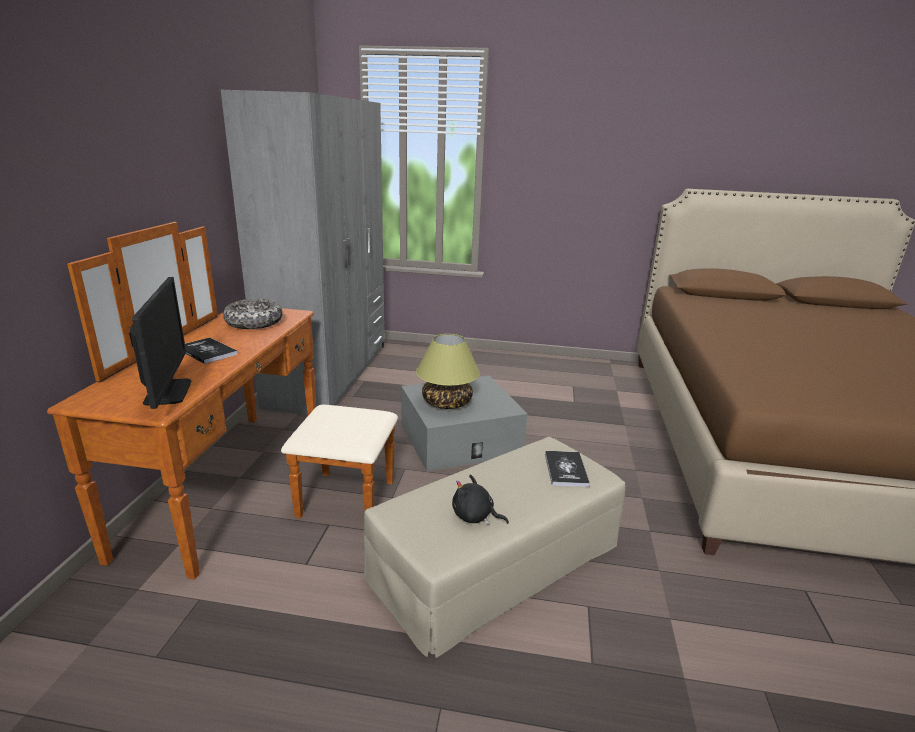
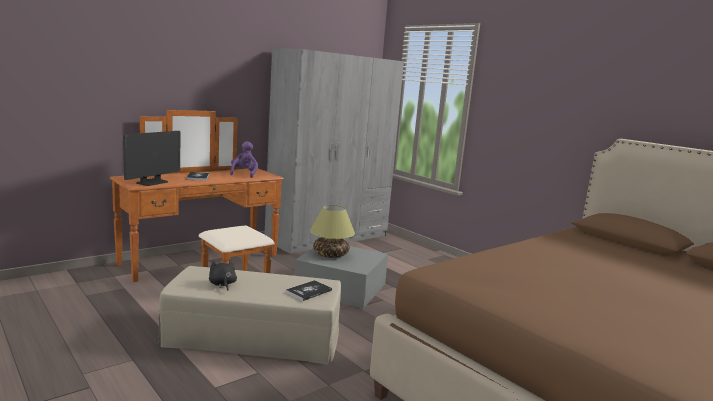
camera: 40 degrees right, 10 degrees down
bowl [223,299,283,329] -> purple plush toy [230,141,258,178]

